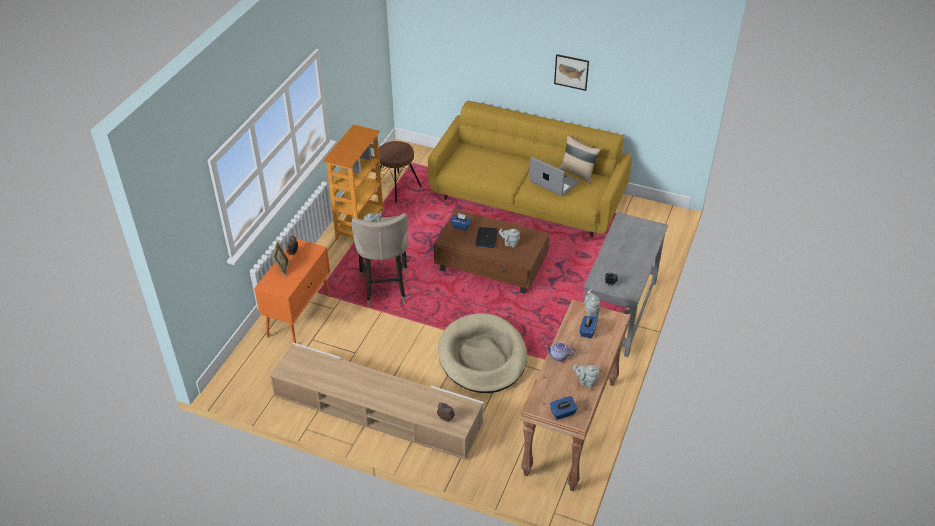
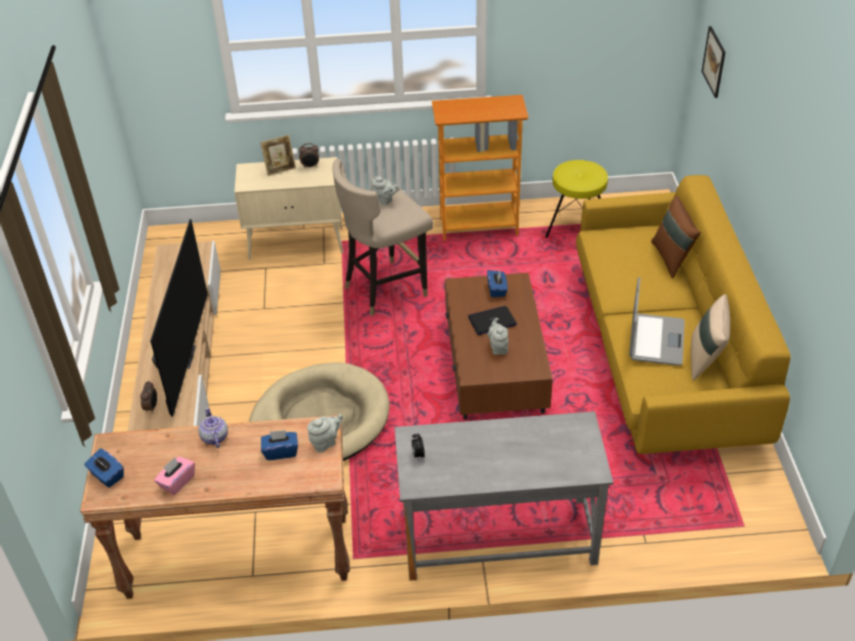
camera: 65 degrees right, 0 degrees up
orange cabinet [254,239,331,343] -> beige cabinet [234,157,343,260]
brown stool [375,141,422,203] -> yellow stool [545,160,608,238]
picture [554,54,589,91] -> picture moved to [702,26,725,98]
grey teapot [573,364,599,388] -> pink tissue box [154,456,195,495]
none -> television [150,219,208,417]
none -> brown pillow [651,196,701,278]

